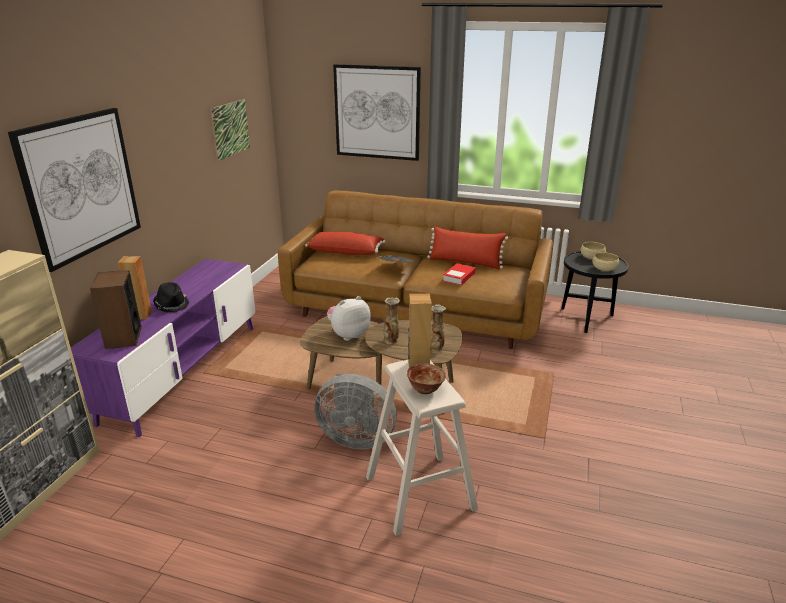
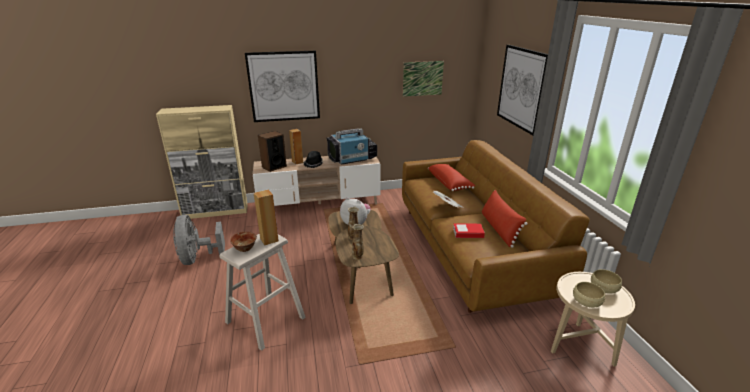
camera: 60 degrees right, 0 degrees up
purple tv stand [71,259,255,437] -> beige tv stand [253,156,381,206]
grey fan [314,374,397,449] -> grey fan moved to [173,215,225,265]
black side table [561,251,629,333] -> beige side table [551,272,635,366]
none -> television [327,128,377,165]

